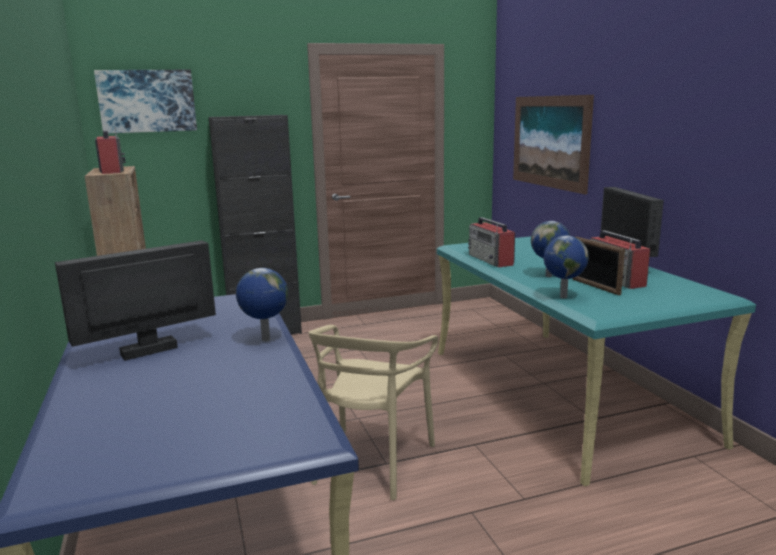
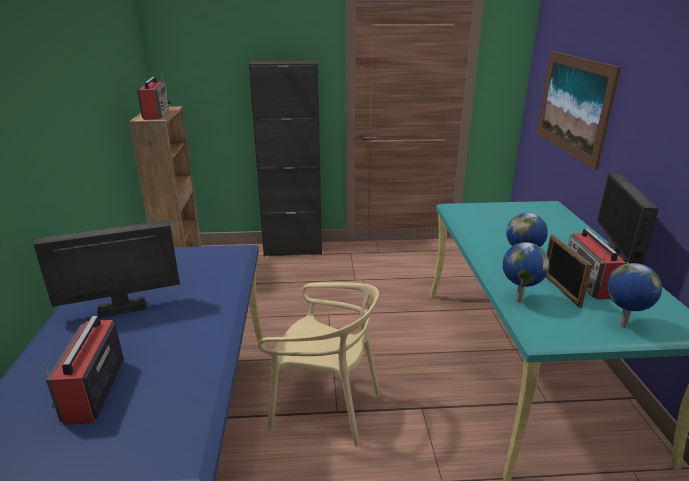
camera: 15 degrees right, 10 degrees up
picture [94,70,197,133] -> none
globe [236,268,288,341] -> globe moved to [607,263,662,328]
beige chair [309,325,438,500] -> beige chair turned 105 degrees counterclockwise [258,282,380,447]
radio [468,217,515,267] -> radio moved to [44,316,124,425]

